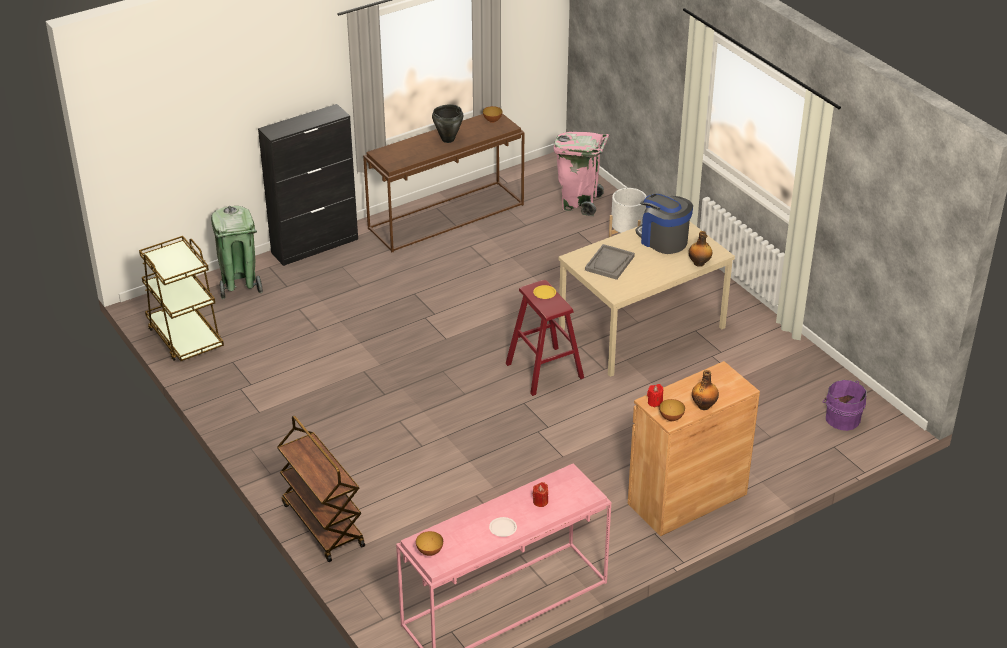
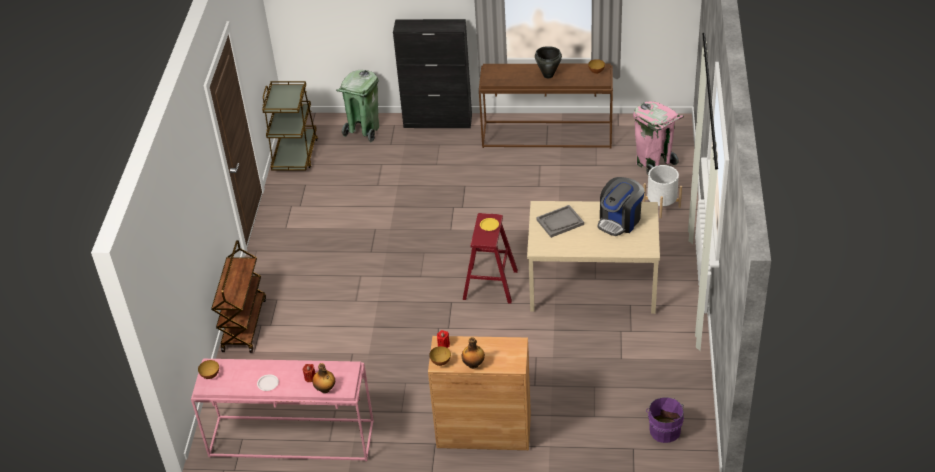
camera: 40 degrees right, 5 degrees up
coffee machine [635,194,693,254] -> coffee machine turned 135 degrees counterclockwise [598,177,644,236]
bottle [688,231,712,267] -> bottle moved to [312,363,335,393]

